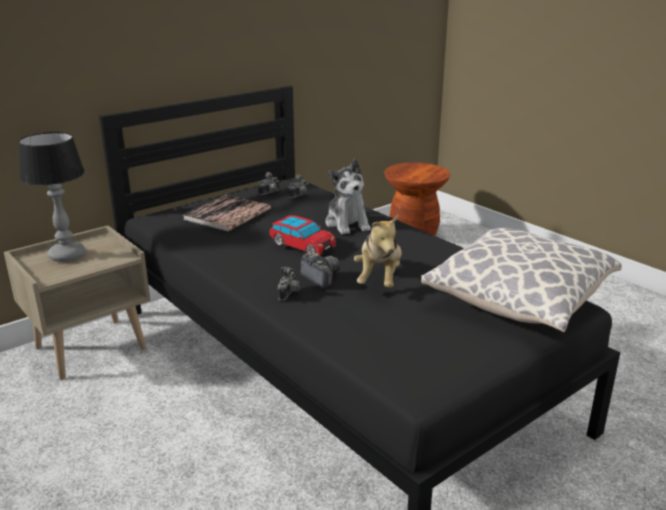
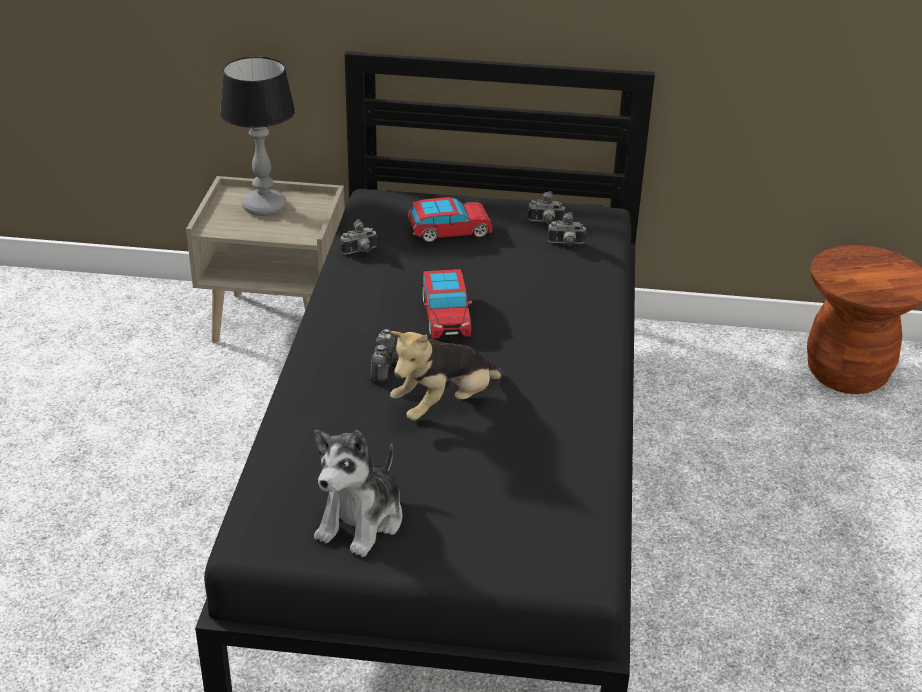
camera: 45 degrees right, 10 degrees up
book [183,195,271,231] -> toy car [408,197,492,242]
camera [278,267,301,301] -> camera moved to [341,219,377,254]
plush toy [325,159,371,235] -> plush toy moved to [314,430,403,557]
pillow [421,228,622,332] -> none

